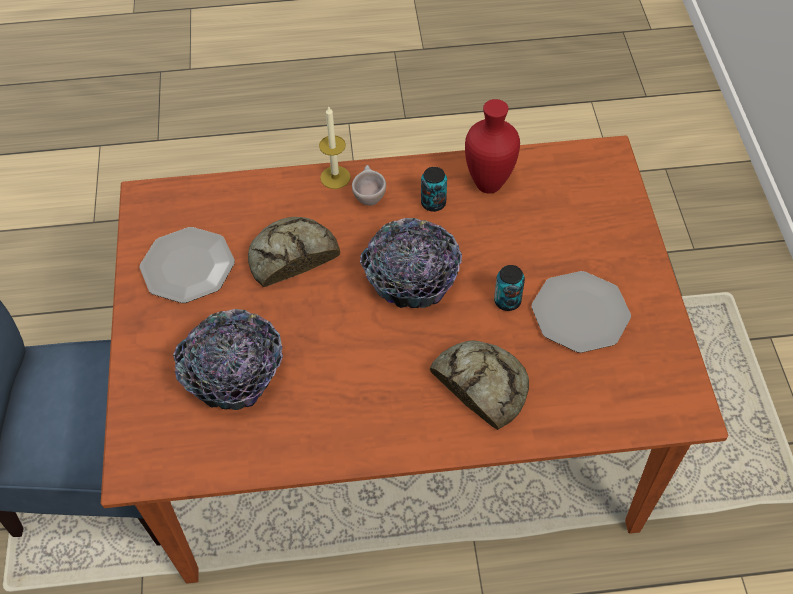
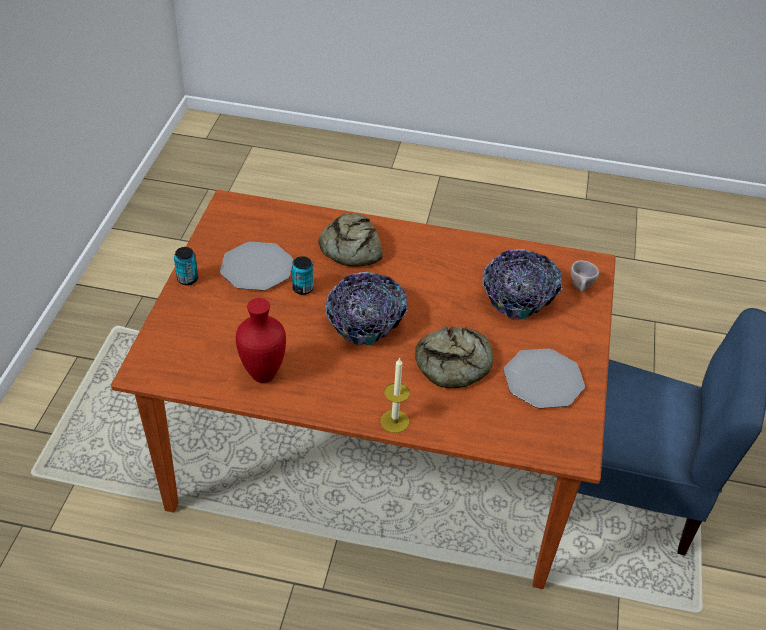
camera: 165 degrees left, 10 degrees down
beige cup [352,165,386,206] -> beige cup moved to [571,260,599,292]
can [421,167,447,212] -> can moved to [174,247,198,285]

